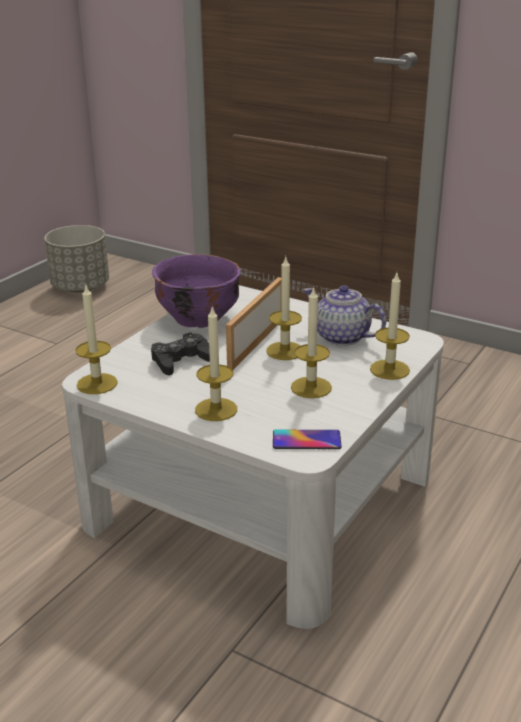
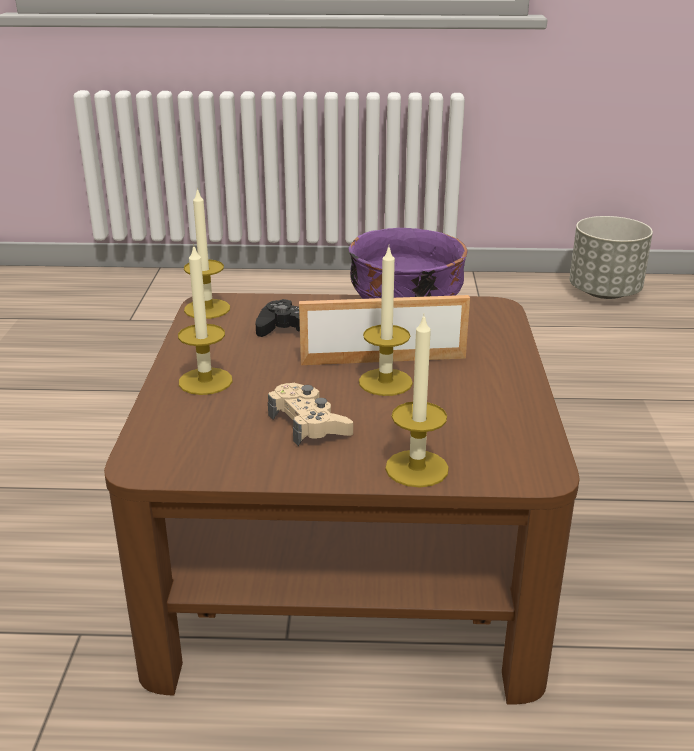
camera: 60 degrees right, 0 degrees up
white coffee table [62,285,444,629] -> brown coffee table [104,293,580,705]
phone [273,430,342,449] -> none
candle [291,286,332,398] -> beige game controller [268,383,353,446]
teapot [303,285,386,346] -> none

